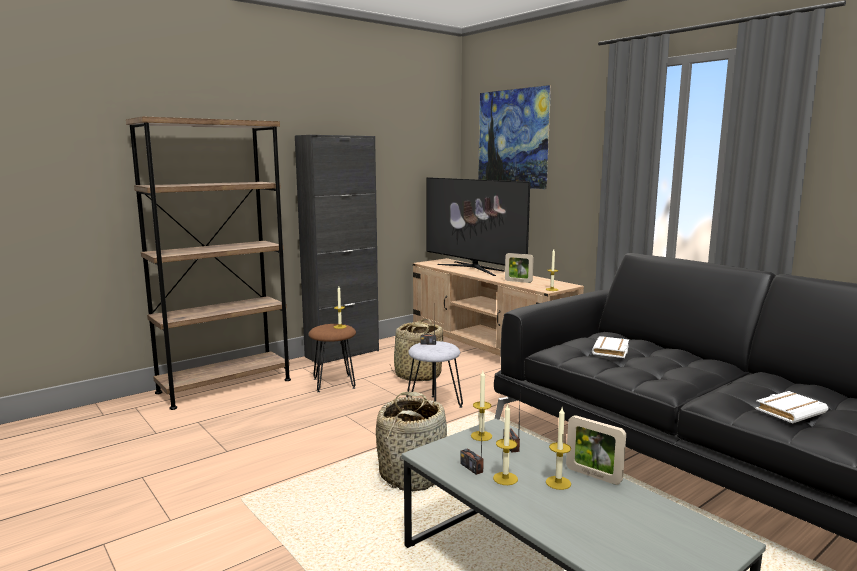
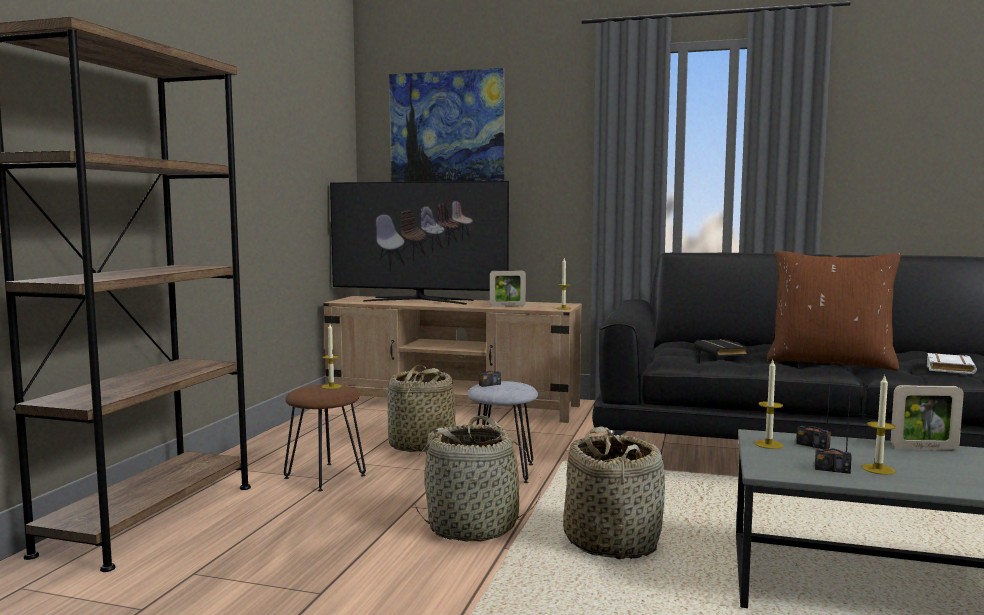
camera: 35 degrees left, 5 degrees down
black cabinet [295,135,379,365] -> none
candle [546,408,571,490] -> none
white book [592,336,629,358] -> black book [694,339,750,357]
none -> basket [415,415,541,541]
none -> brown pillow [767,251,901,371]

